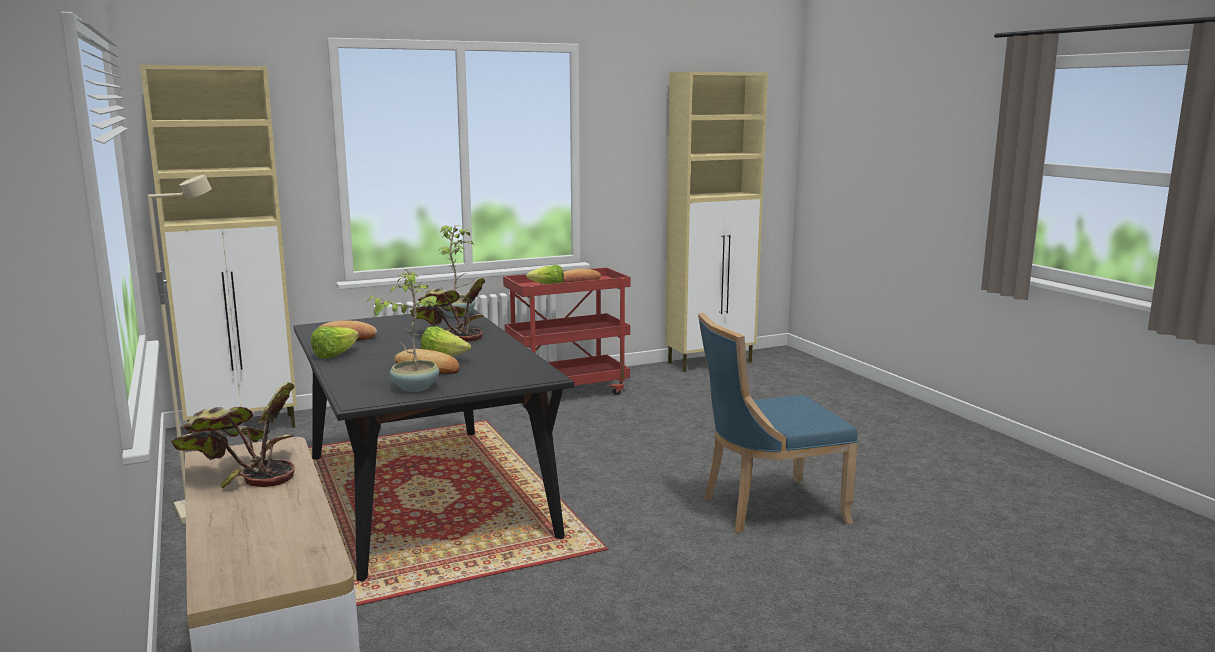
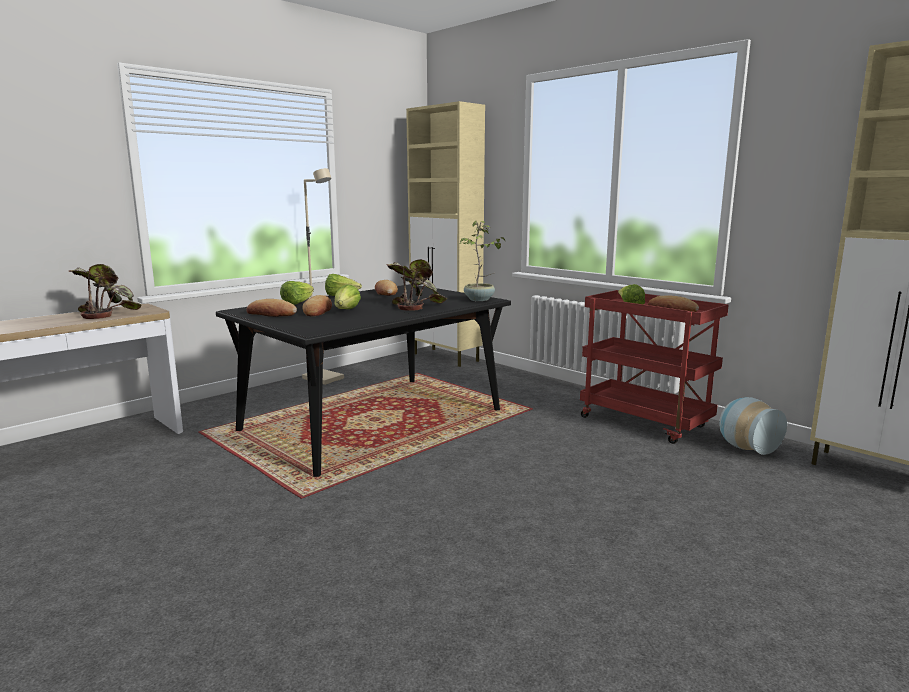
camera: 70 degrees right, 0 degrees up
potted plant [366,269,441,392] -> bread [247,299,297,317]
blue chair [698,312,858,533] -> none
none -> lettuce [280,281,314,305]
none -> vase [719,397,787,455]

